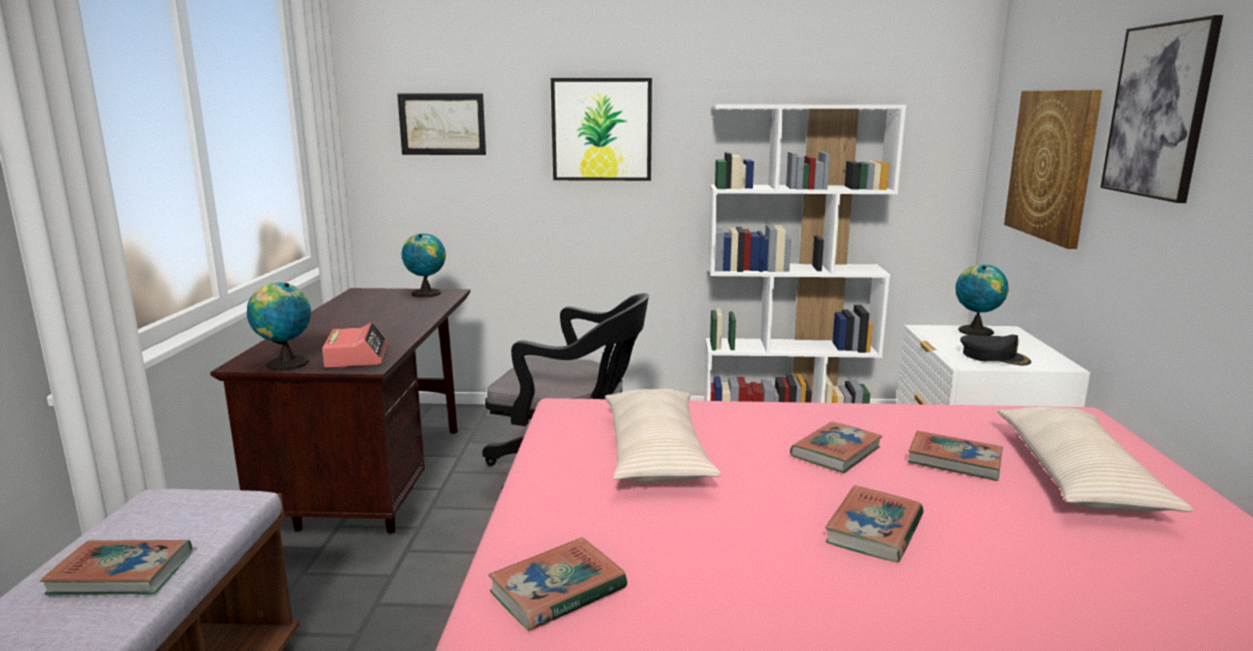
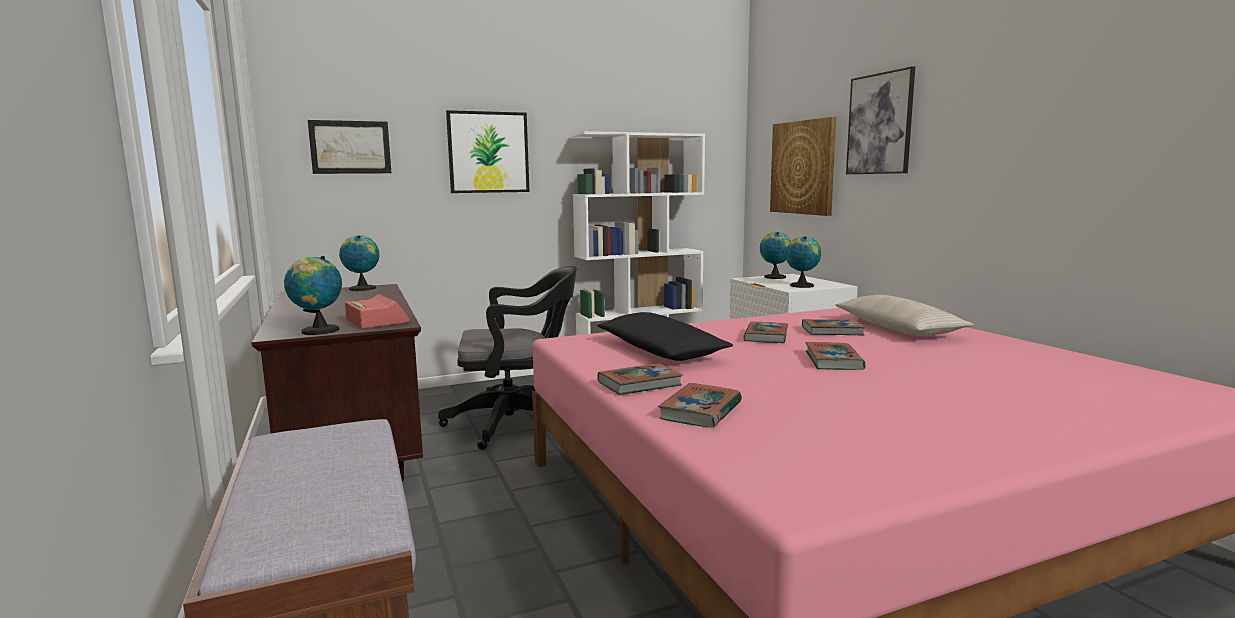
camera: 25 degrees left, 5 degrees down
book [40,540,192,595] -> book moved to [597,363,683,395]
beige pillow [605,389,721,483] -> black pillow [597,312,733,361]
black cap [960,335,1031,365] -> globe [785,236,821,288]

